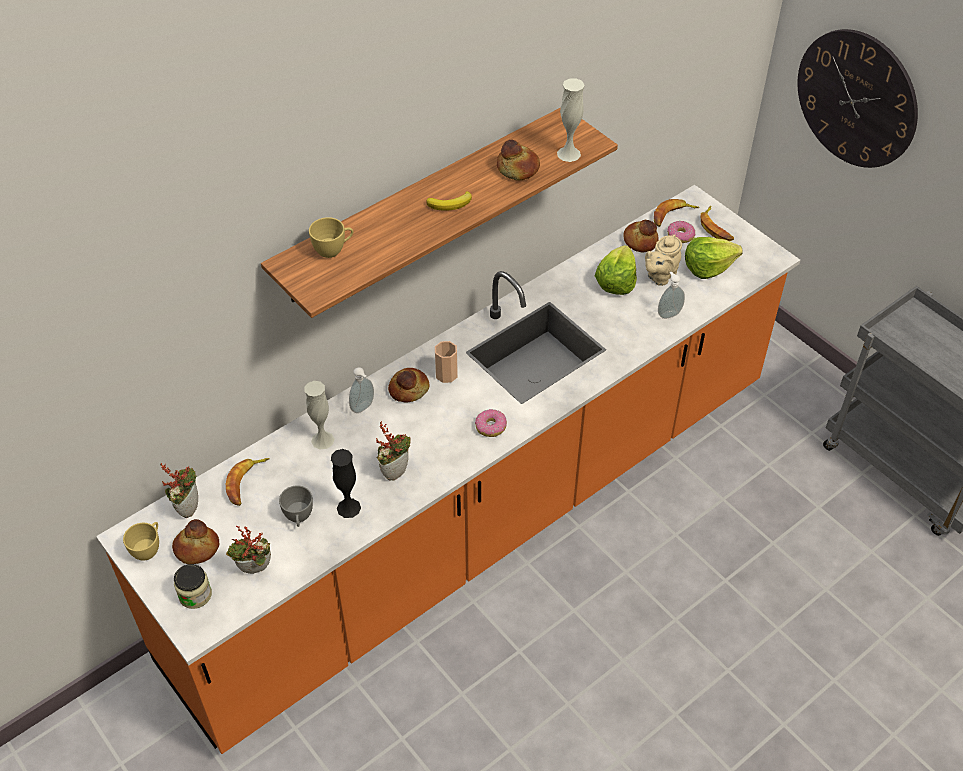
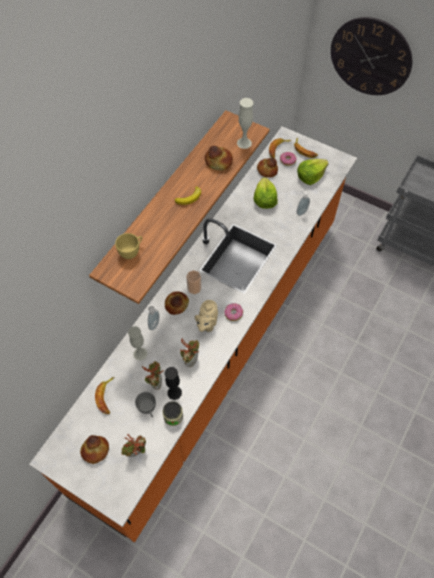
camera: 20 degrees left, 10 degrees up
yellow cup [123,522,159,560] -> none
potted plant [160,463,198,518] -> potted plant moved to [142,361,164,390]
jar [174,564,212,609] -> jar moved to [163,401,183,426]
beige teapot [645,234,682,286] -> beige teapot moved to [195,300,218,332]

